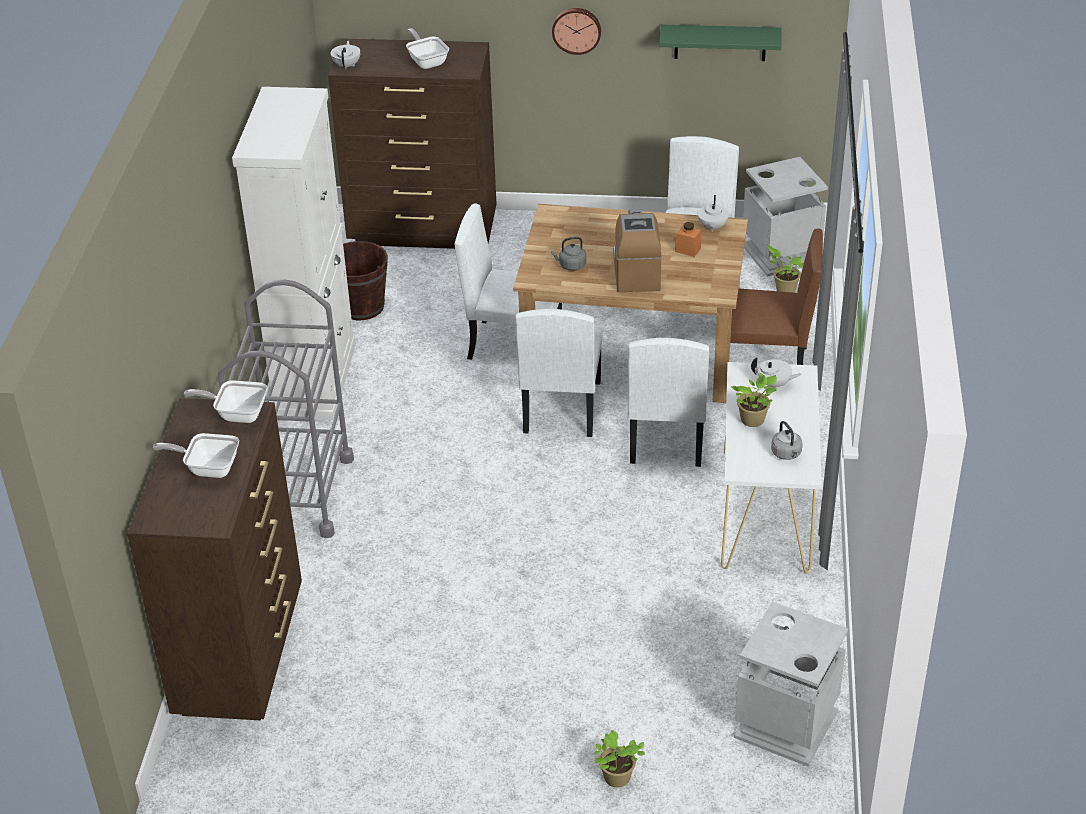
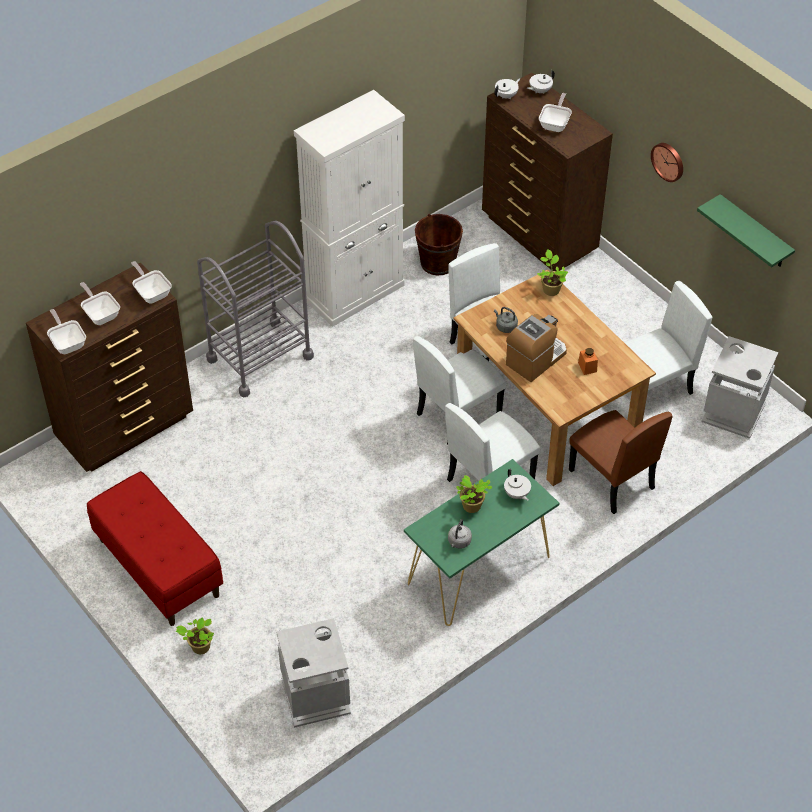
camera: 45 degrees right, 10 degrees up
white teapot [698,195,729,231] -> white teapot moved to [527,70,555,94]
white console table [721,362,822,573] -> green console table [404,459,559,626]
potted plant [767,246,804,292] -> potted plant moved to [537,249,568,296]
none -> frying pan [47,309,86,354]
none -> red bench [87,471,223,626]

